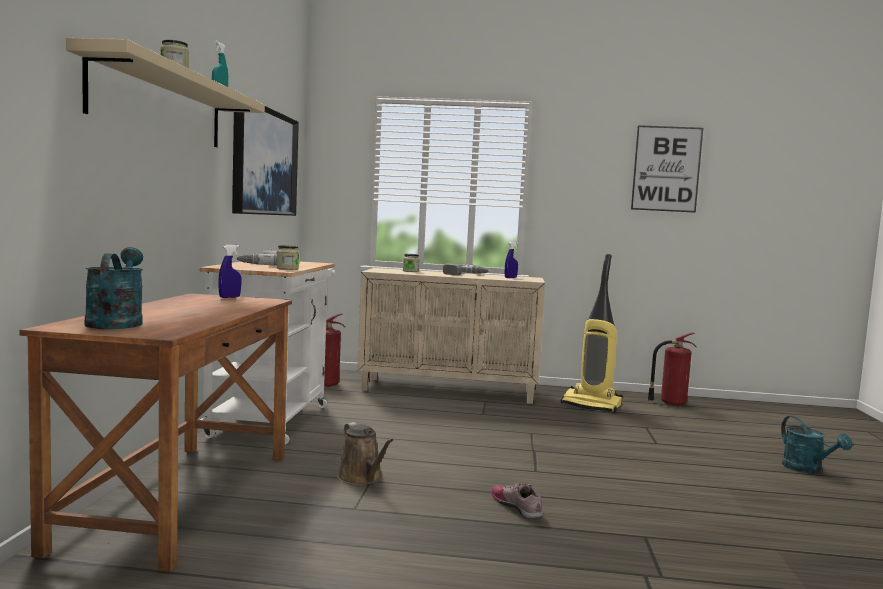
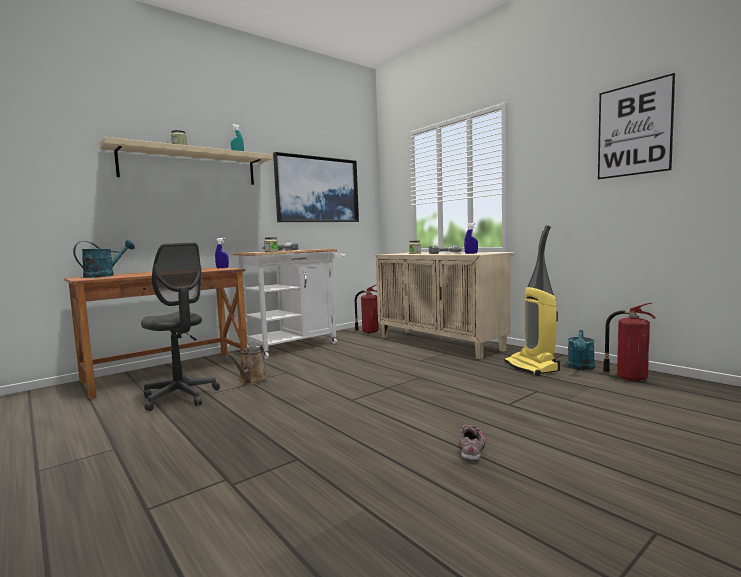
camera: 45 degrees right, 0 degrees up
shoe [491,483,542,520] -> shoe moved to [460,425,486,462]
turquoise watering can [781,416,852,474] -> turquoise watering can moved to [568,330,595,370]
none -> grey office chair [141,243,220,411]

